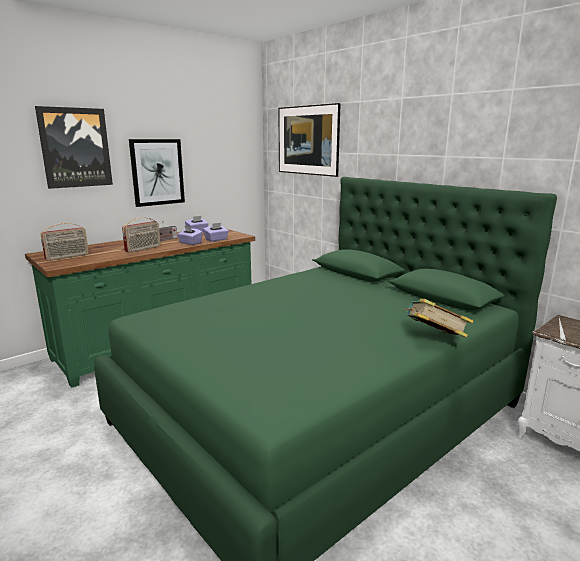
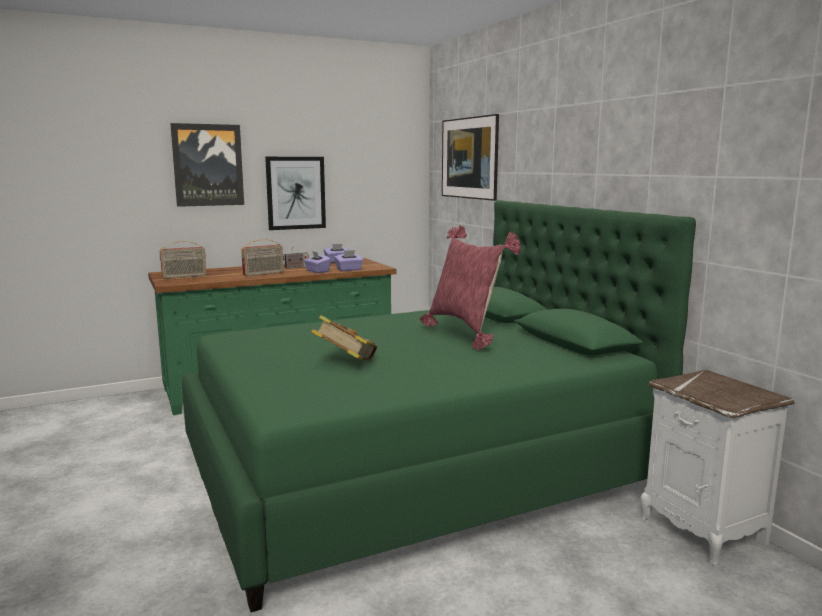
camera: 15 degrees right, 5 degrees down
book [404,299,474,337] -> book moved to [311,315,378,361]
none -> red pillow [419,225,521,352]

